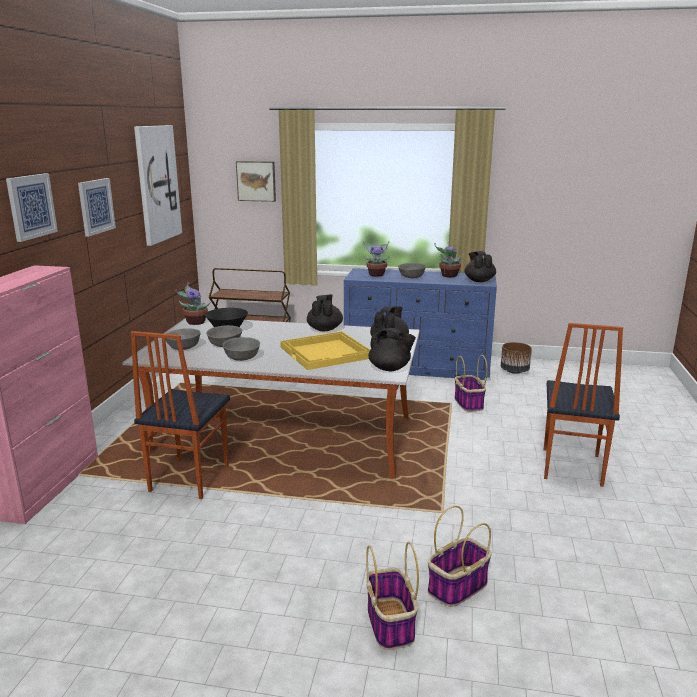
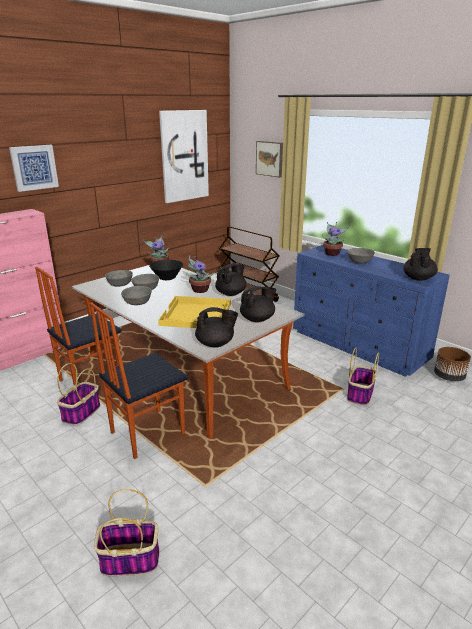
camera: 35 degrees right, 5 degrees up
picture [78,178,116,237] -> none
basket [366,542,419,650] -> basket moved to [57,363,100,425]
black teapot [369,328,416,371] -> black teapot turned 60 degrees counterclockwise [195,307,238,347]
potted plant [434,243,461,277] -> potted plant moved to [185,255,215,293]
chair [544,323,623,487] -> chair moved to [90,302,188,459]

